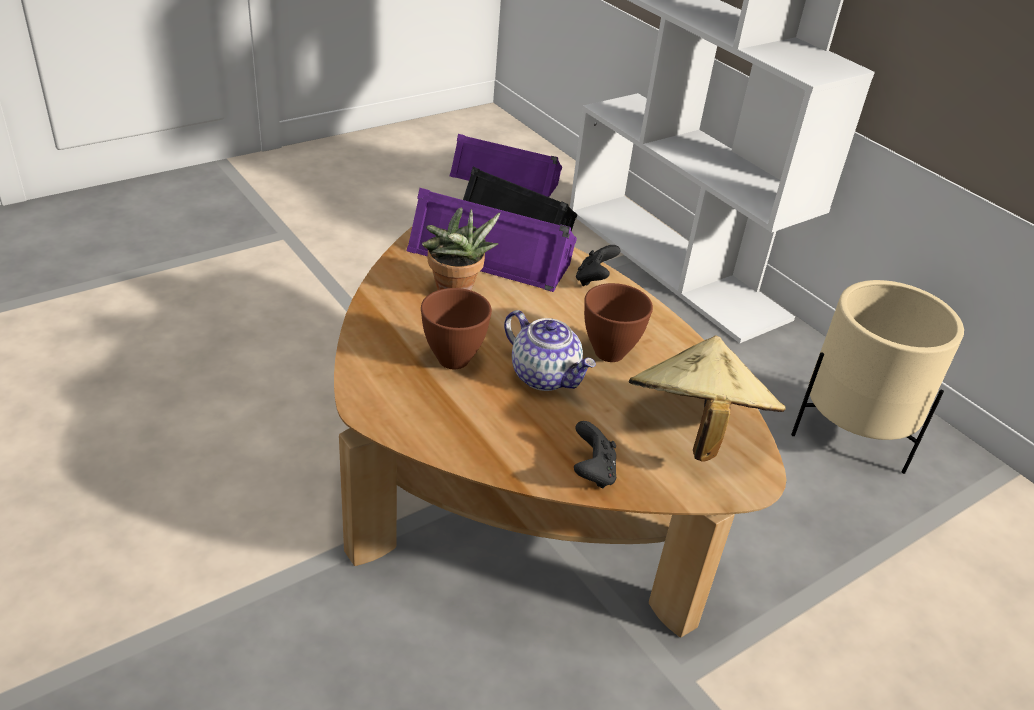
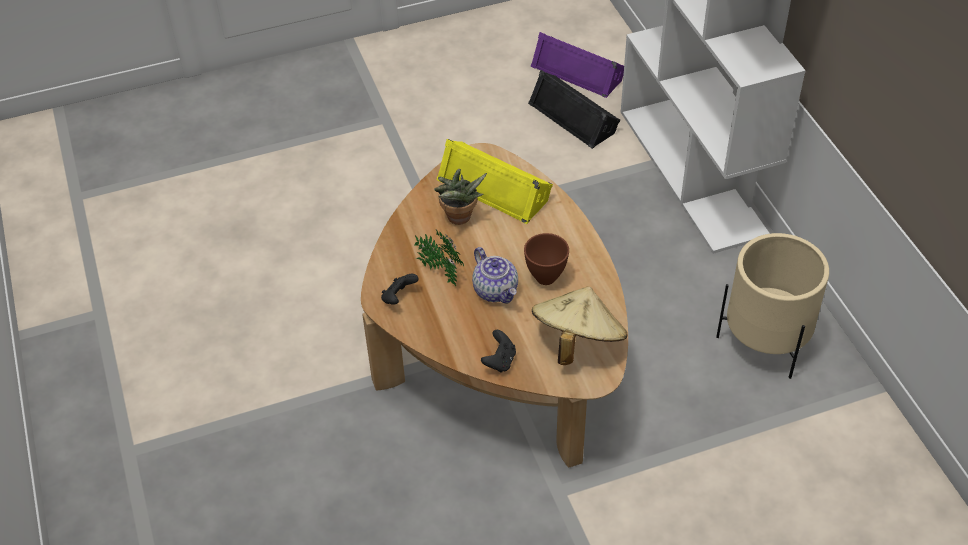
camera: 20 degrees right, 10 degrees up
purple speaker [407,188,577,292] -> yellow speaker [437,139,553,224]
brown bowl [421,288,492,369] -> potted plant [414,230,464,286]
black game controller [576,245,620,286] -> black game controller moved to [381,274,419,305]

